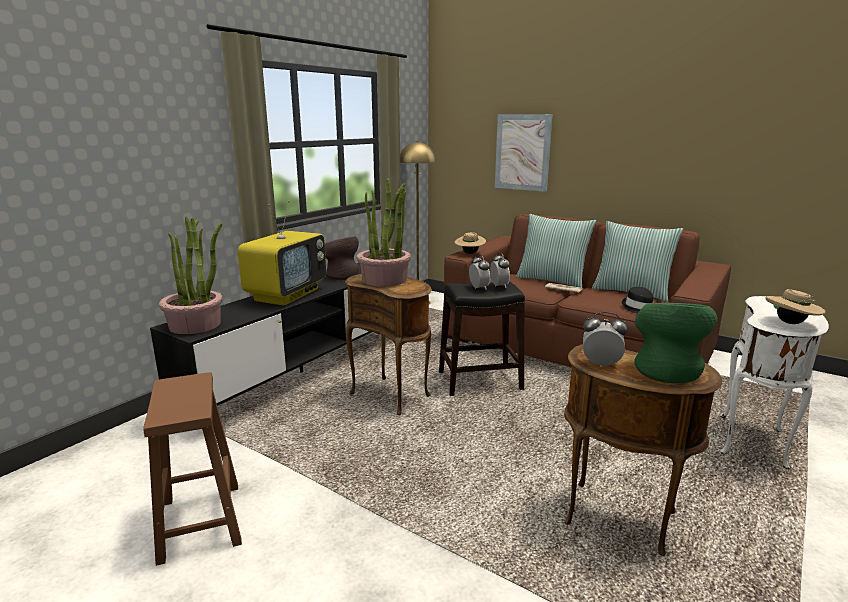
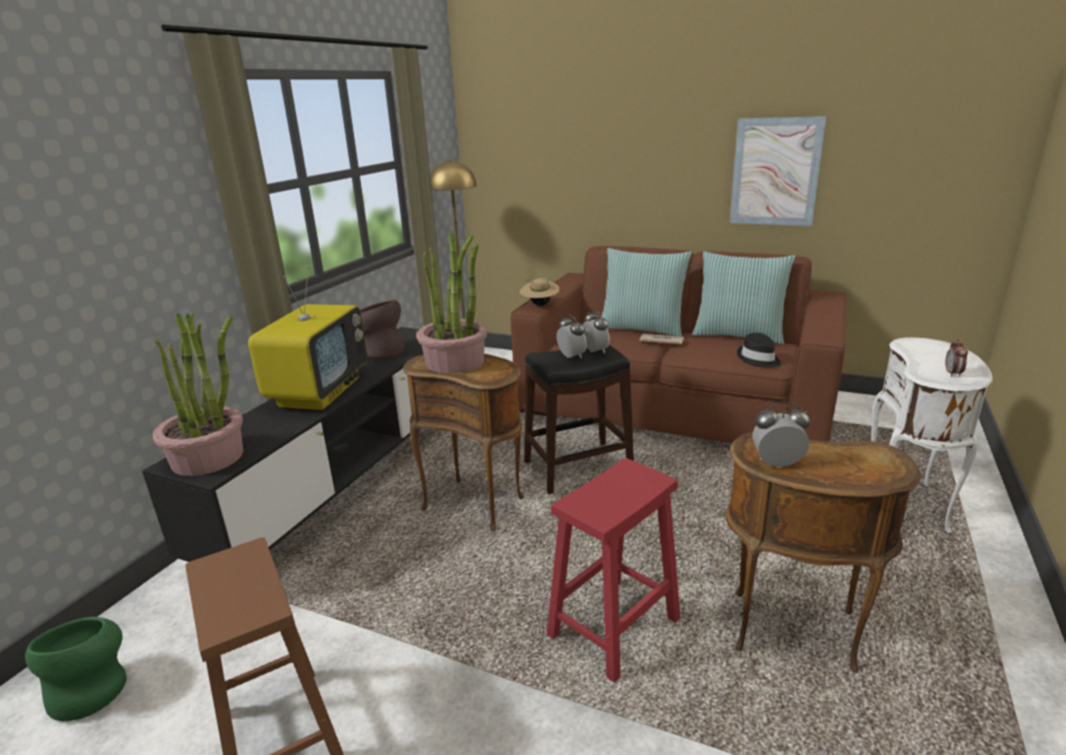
camera: 10 degrees left, 5 degrees up
picture [495,114,552,192] -> picture moved to [730,116,826,226]
green vase [634,303,718,383] -> green vase moved to [25,617,127,721]
beige hat [765,289,826,324] -> alarm clock [945,338,968,377]
none -> red stool [547,458,680,683]

